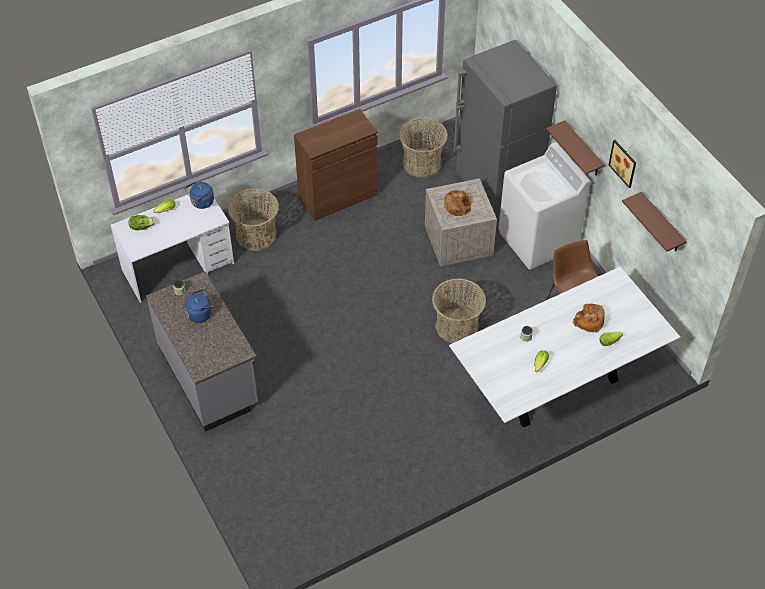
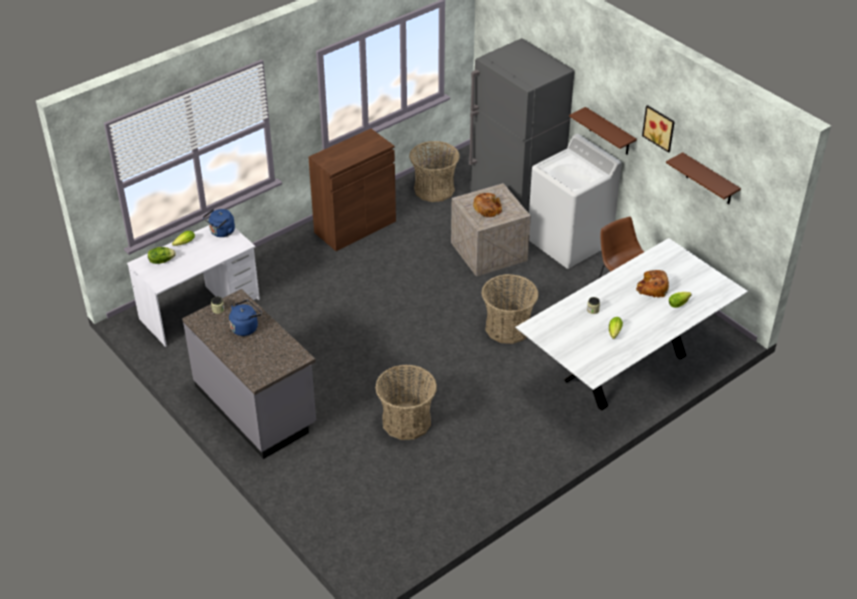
camera: 10 degrees left, 10 degrees down
basket [227,188,279,251] -> basket moved to [375,365,437,440]

